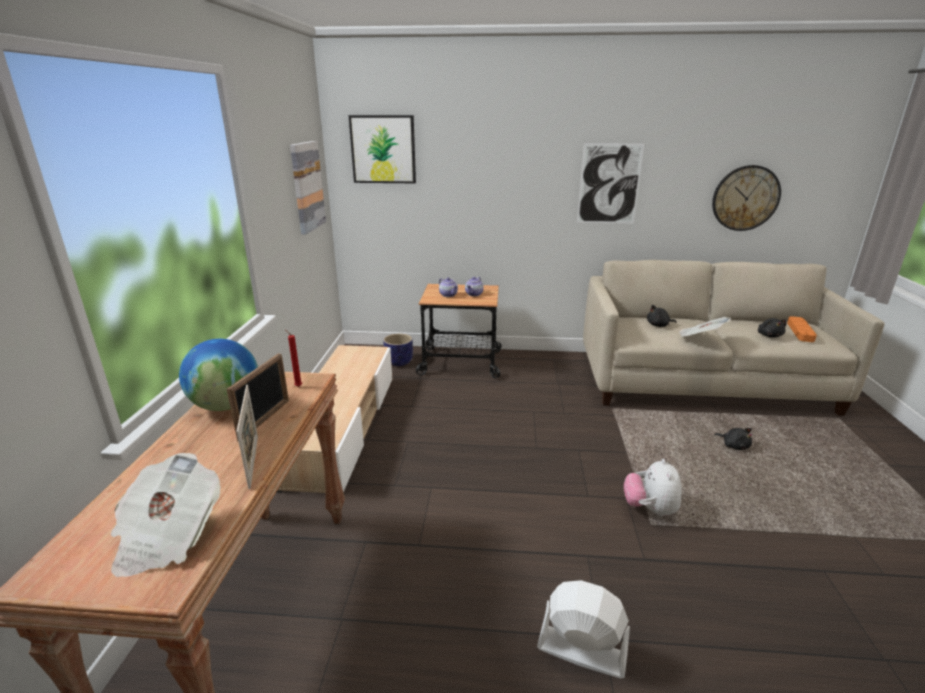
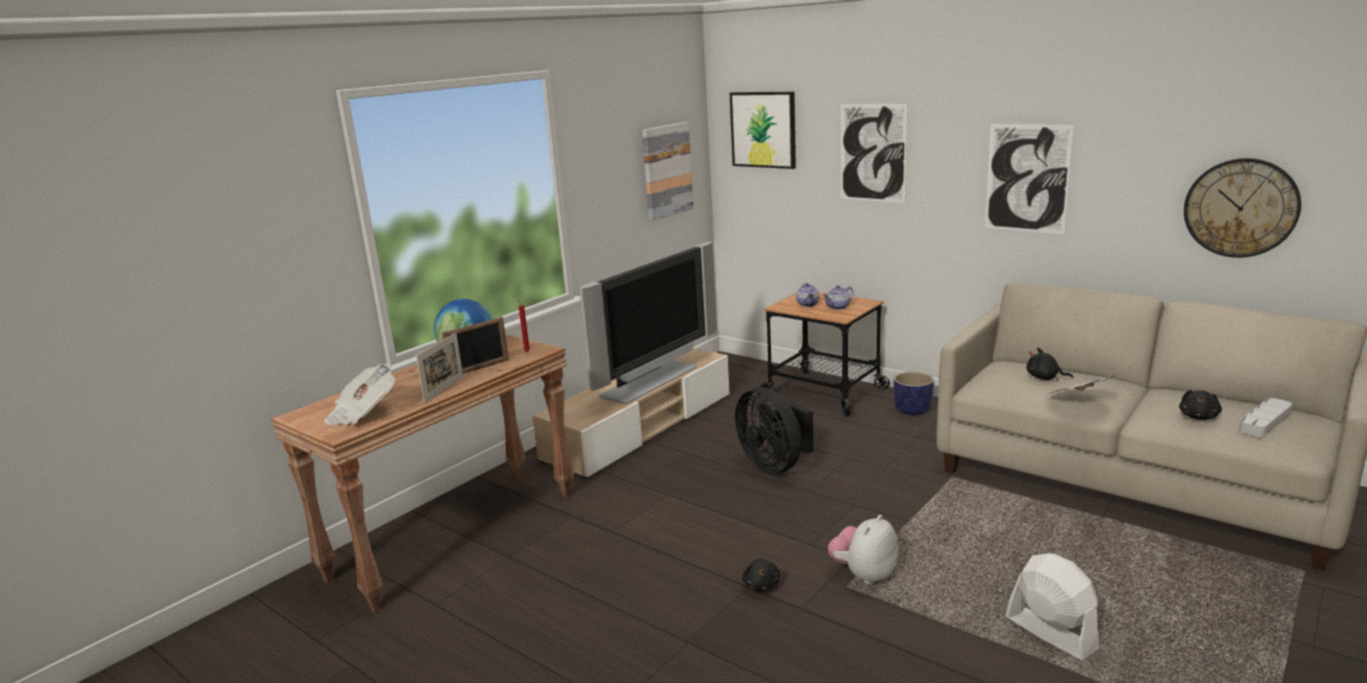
camera: 35 degrees right, 5 degrees down
planter [383,333,413,366] -> planter moved to [893,372,934,416]
white fan [537,580,630,678] -> white fan moved to [1005,553,1100,660]
black plush toy [715,428,752,450] -> black plush toy moved to [742,559,780,591]
orange tray [787,316,817,342] -> grey tray [1239,398,1293,437]
none -> television [579,242,717,404]
none -> black fan [735,387,813,474]
none -> picture [841,104,908,203]

